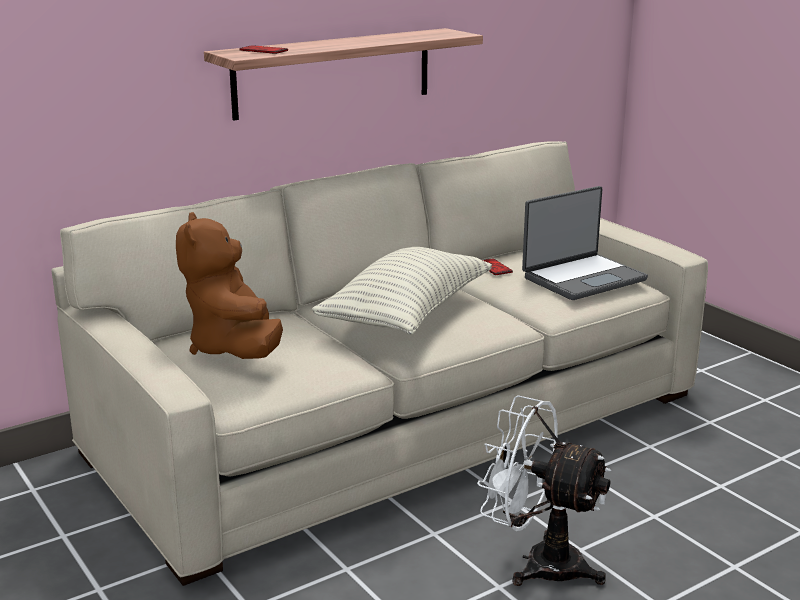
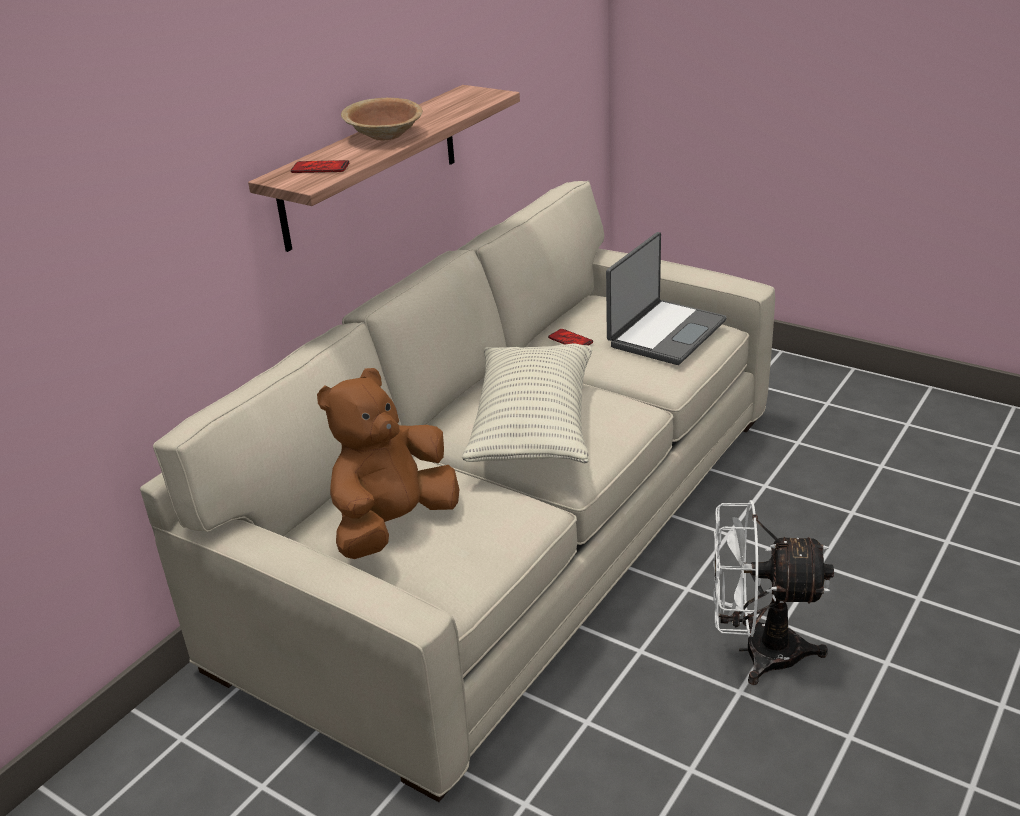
camera: 20 degrees left, 10 degrees up
brown plush toy [176,212,283,359] -> brown plush toy turned 75 degrees clockwise [317,368,460,559]
none -> brown bowl [341,98,423,140]

